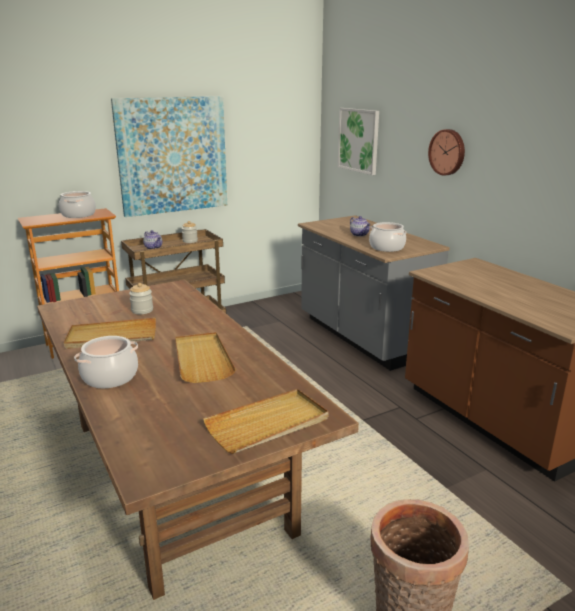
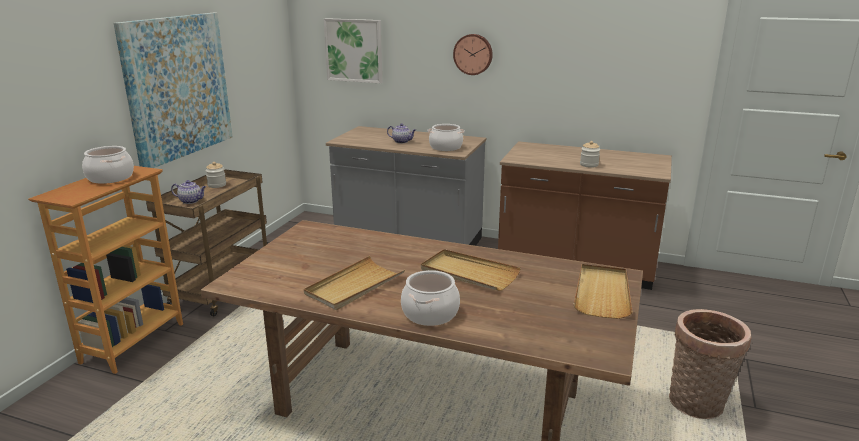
camera: 40 degrees left, 0 degrees up
jar [129,283,153,314] -> jar moved to [580,141,600,168]

